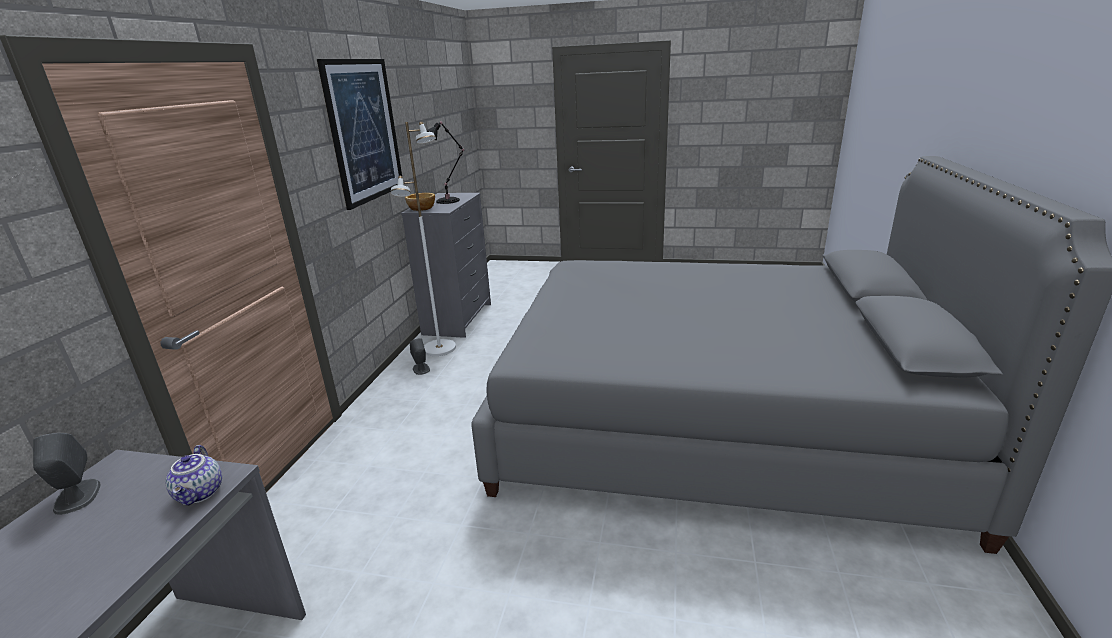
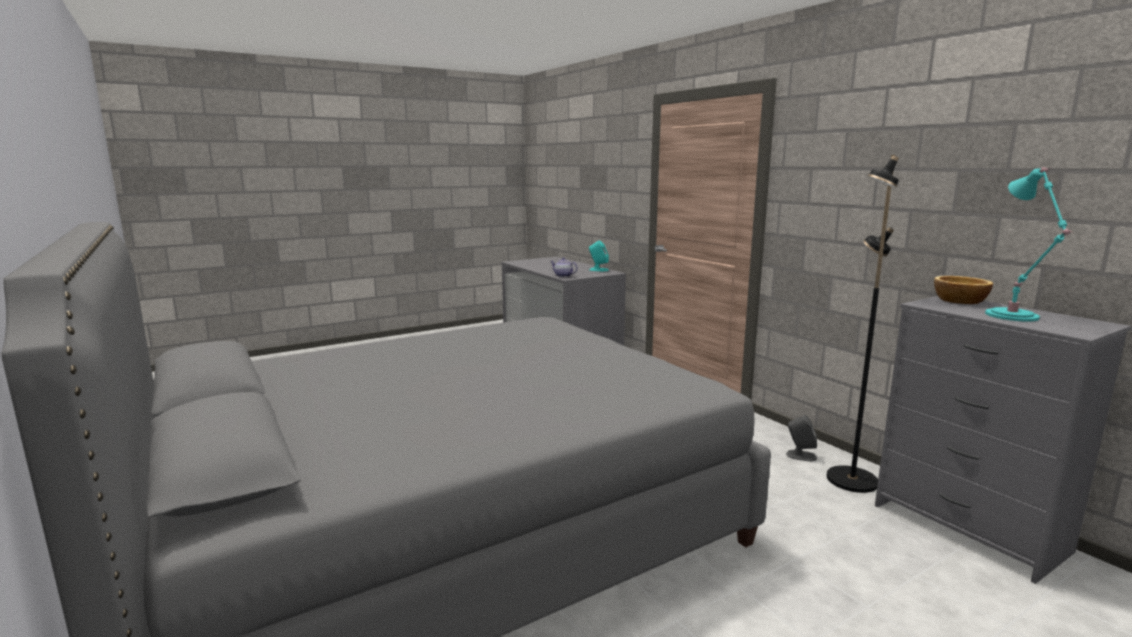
camera: 135 degrees right, 10 degrees down
grey speaker [33,433,100,515] -> turquoise speaker [589,241,609,271]
picture [317,59,402,210] -> none
white floor lamp [390,122,456,356] -> black floor lamp [827,155,899,493]
black table lamp [426,121,464,204] -> turquoise table lamp [985,167,1071,322]

